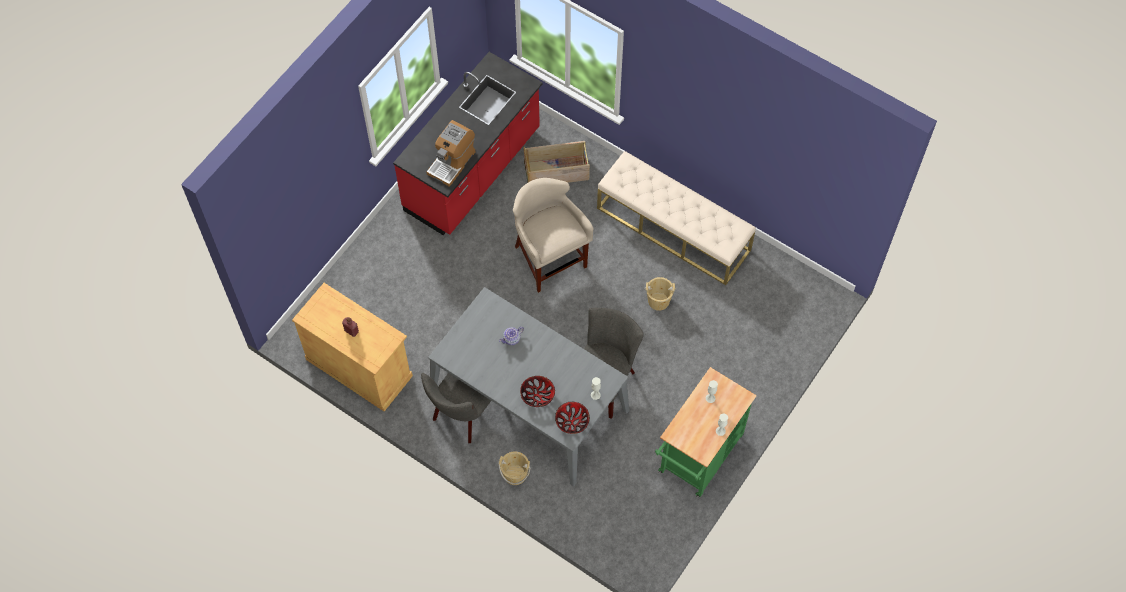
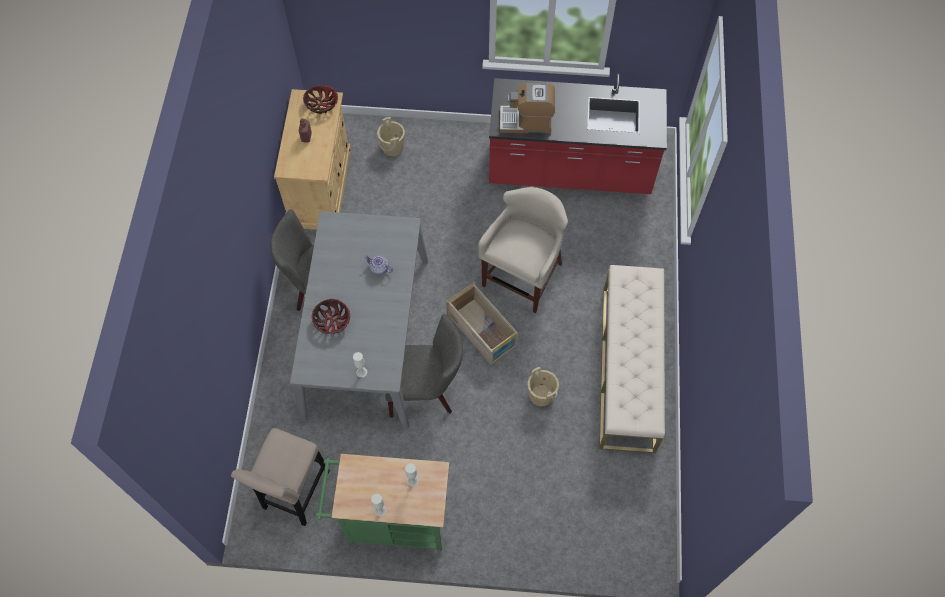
camera: 60 degrees right, 0 degrees up
beige bucket [498,451,530,485] -> beige bucket moved to [377,117,405,156]
crate [524,141,590,183] -> crate moved to [446,282,518,365]
bowl [555,402,590,434] -> bowl moved to [303,85,338,114]
none -> beige stool [231,428,330,526]

